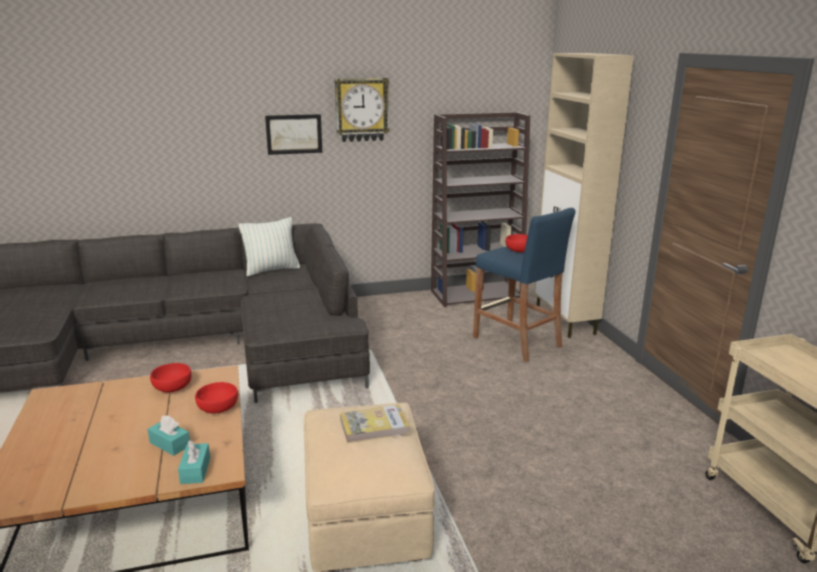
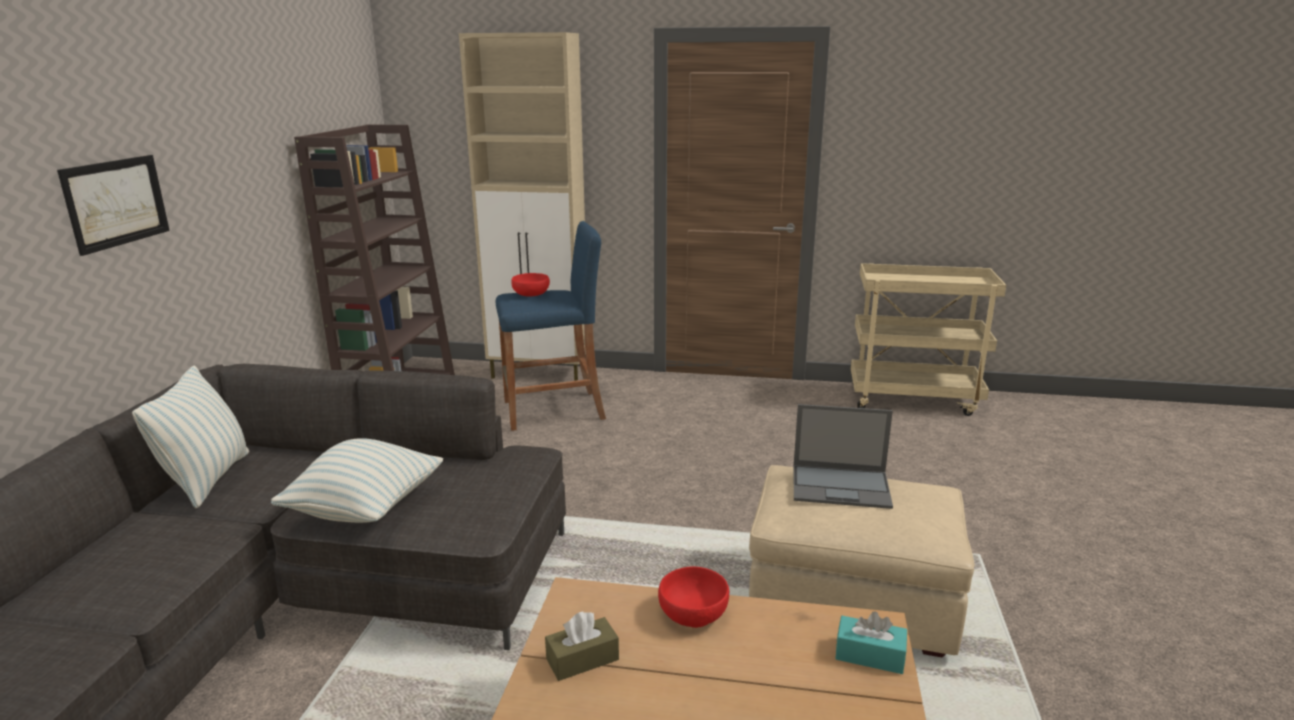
camera: 65 degrees left, 0 degrees up
turquoise tissue box [148,415,190,456] -> none
red bowl [150,363,192,392] -> brown tissue box [545,611,619,681]
wall clock [335,78,390,142] -> none
book [340,405,410,443] -> laptop [794,404,893,509]
none -> pillow [271,438,443,523]

